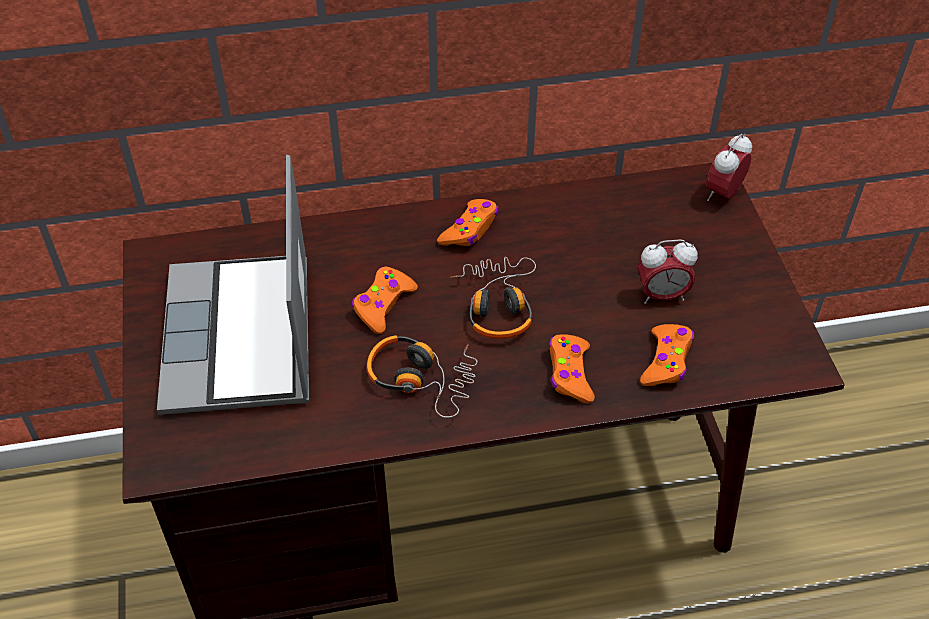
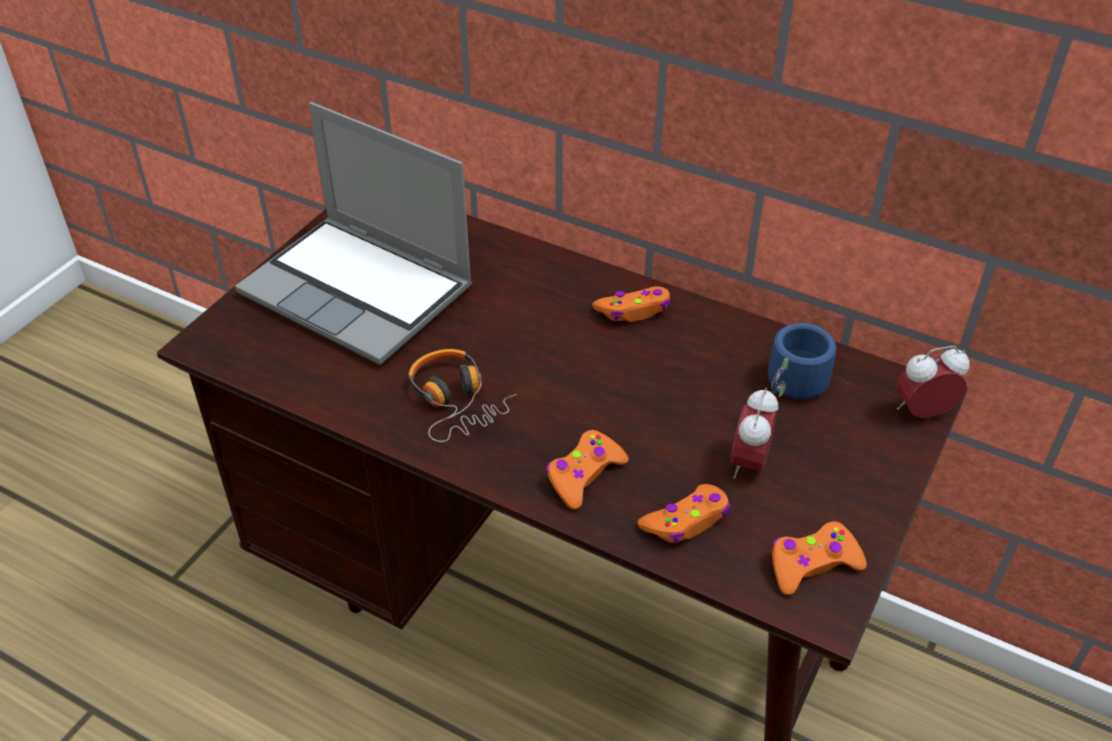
camera: 40 degrees right, 5 degrees down
laptop [157,155,309,415] -> laptop turned 90 degrees counterclockwise [235,102,472,365]
orange game controller [352,267,418,334] -> orange game controller moved to [772,521,867,595]
headphones [450,257,536,339] -> none
alarm clock [638,239,698,304] -> alarm clock turned 75 degrees clockwise [730,388,778,479]
none -> blue mug [768,323,849,400]

